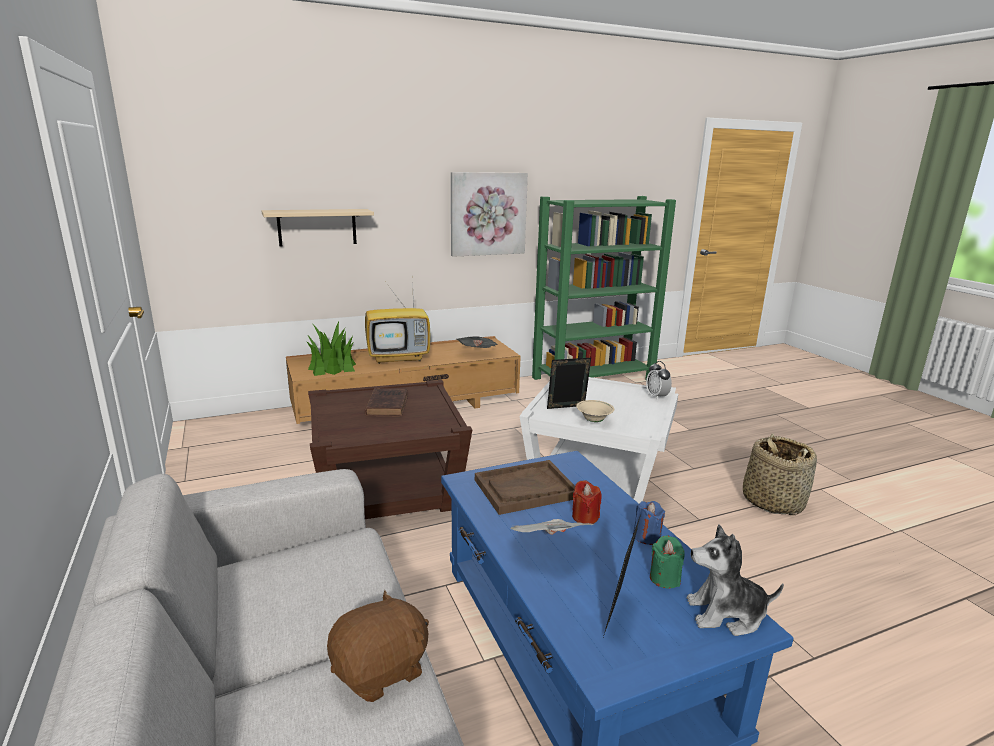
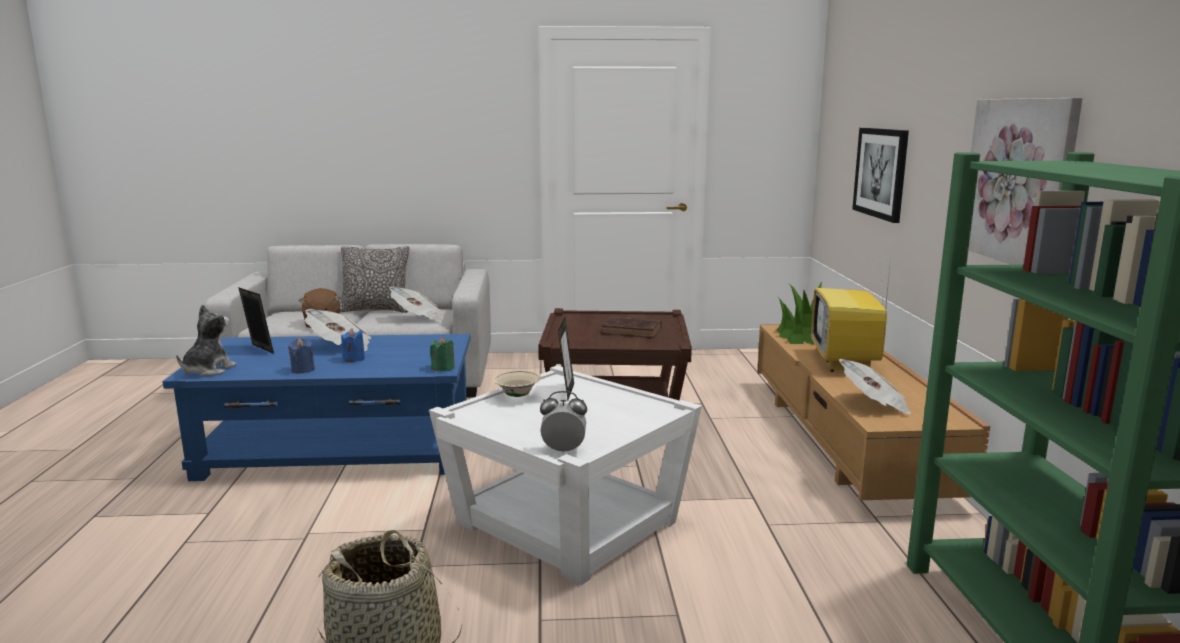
camera: 110 degrees right, 5 degrees down
beige shelf [262,209,374,247] -> picture [852,128,909,223]
brown tray [475,460,575,515] -> none
red candle [572,480,602,524] -> blue candle [341,328,365,362]
green candle [650,536,685,589] -> green candle moved to [430,337,455,371]
none -> pillow [340,246,410,313]
none -> newspaper [389,287,443,321]

